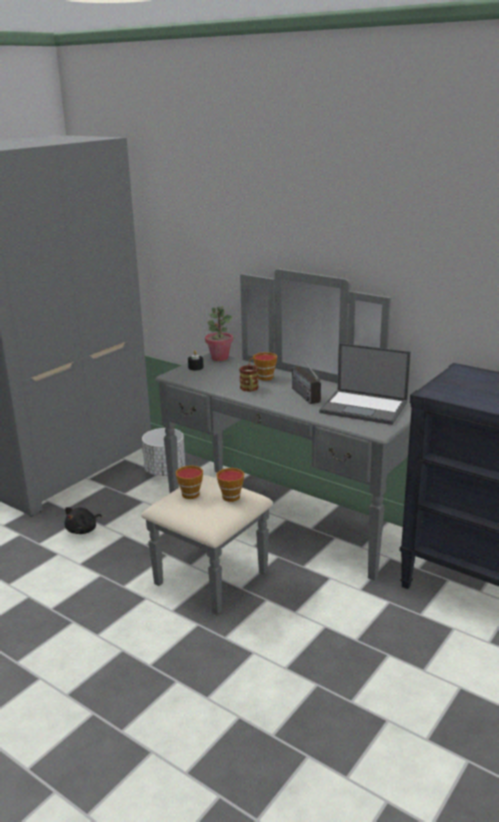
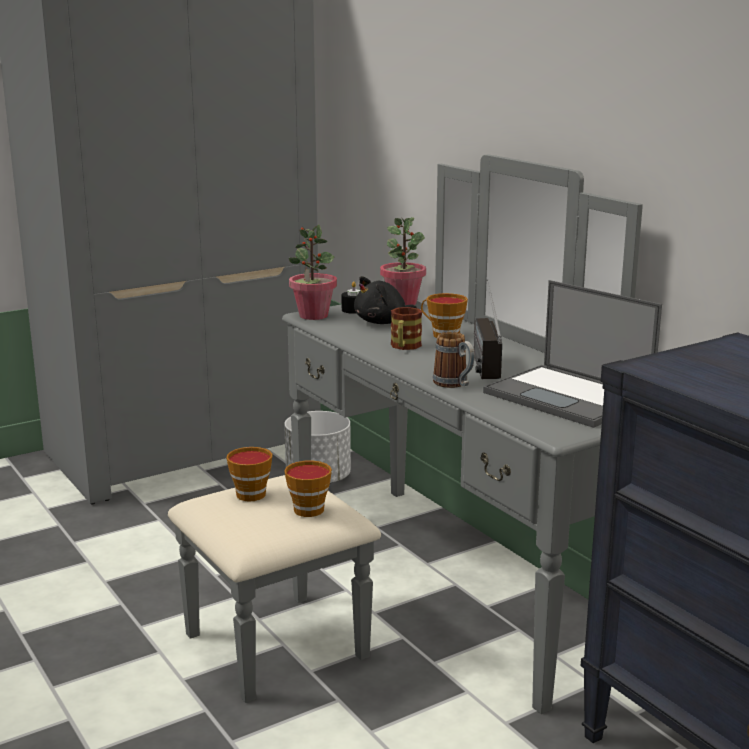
camera: 20 degrees right, 5 degrees down
black plush toy [64,507,102,534] -> black plush toy moved to [354,276,417,324]
none -> potted plant [289,224,337,320]
none -> mug [433,332,475,388]

